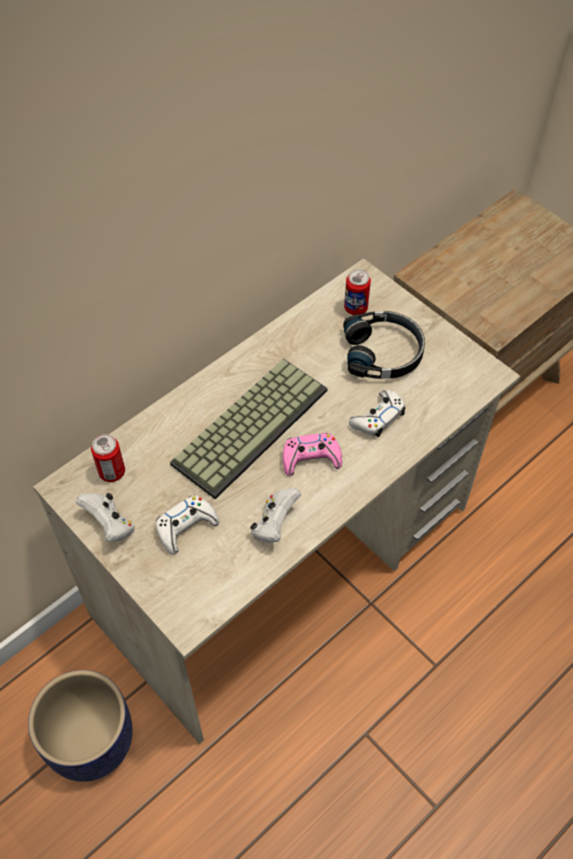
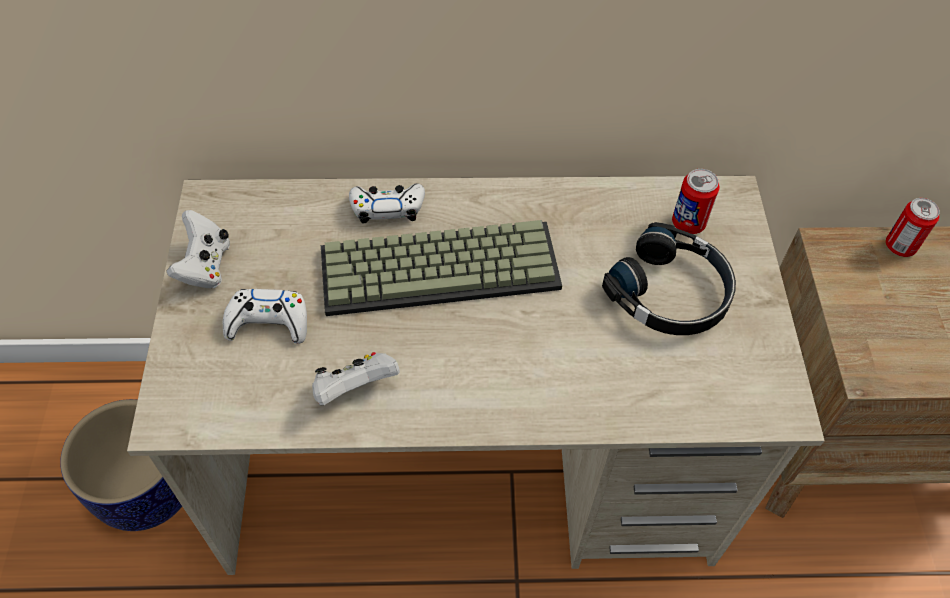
camera: 40 degrees right, 0 degrees up
can [91,434,125,482] -> can moved to [886,198,940,257]
pink game controller [283,433,342,476] -> none
white game controller [349,390,406,437] -> white game controller moved to [349,183,425,223]

